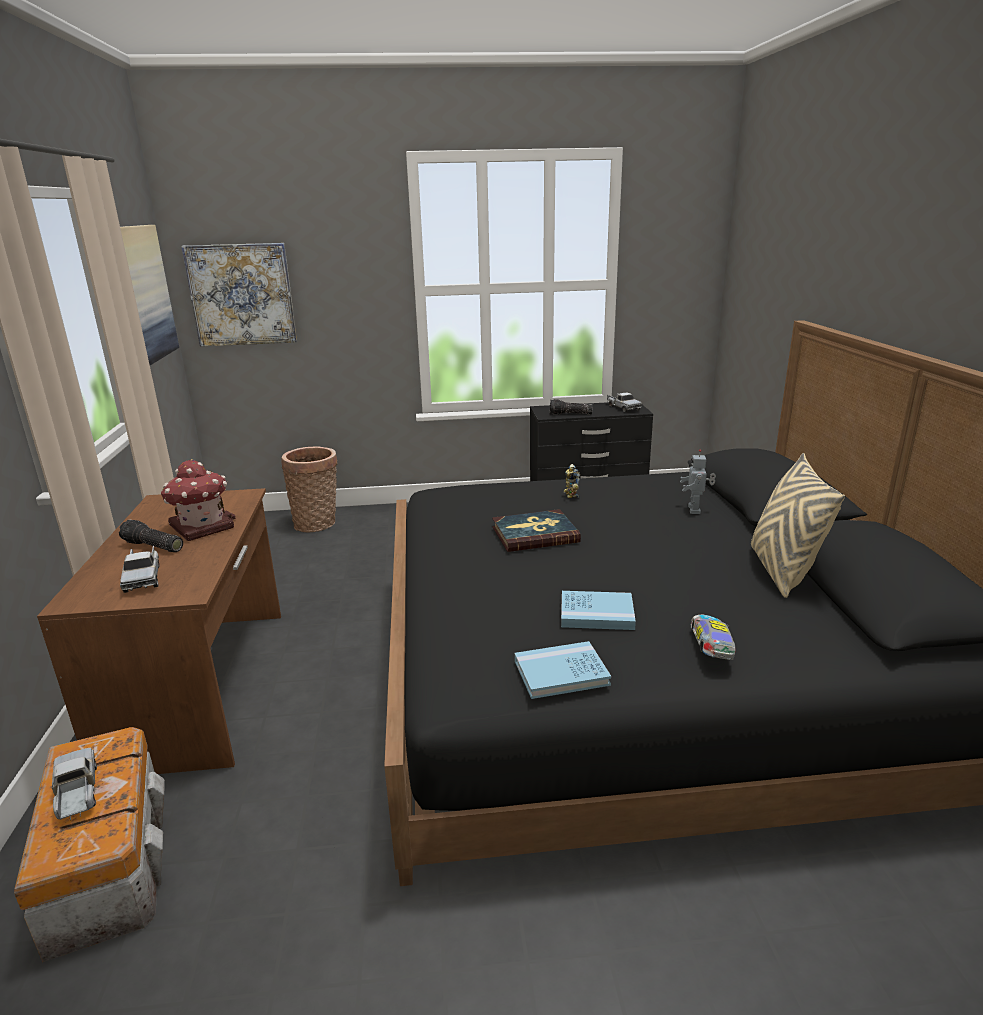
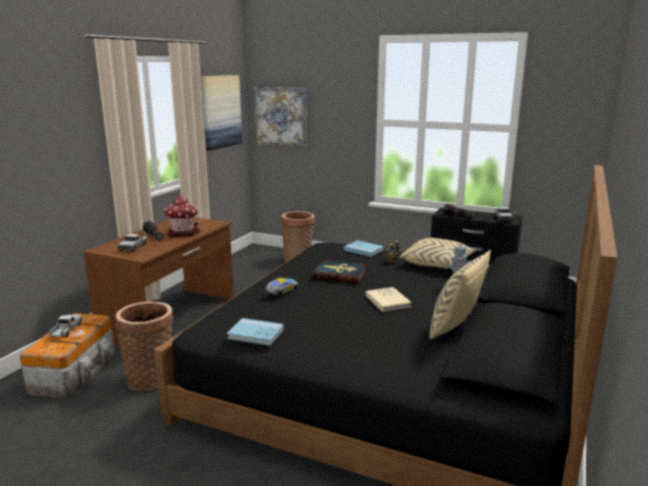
camera: 30 degrees right, 5 degrees down
blue book [561,591,636,630] -> blue book moved to [344,240,384,257]
toy car [691,614,736,660] -> toy car moved to [265,278,298,295]
none -> basket [116,301,174,391]
none -> beige book [366,287,412,312]
none -> beige pillow [400,238,477,269]

